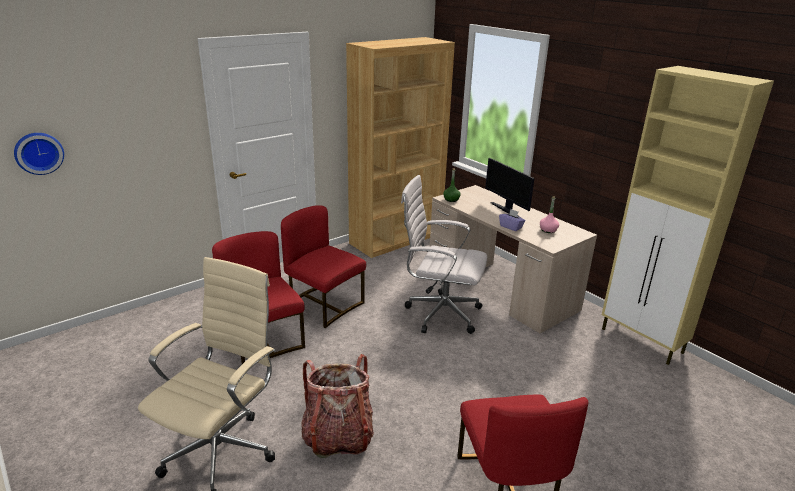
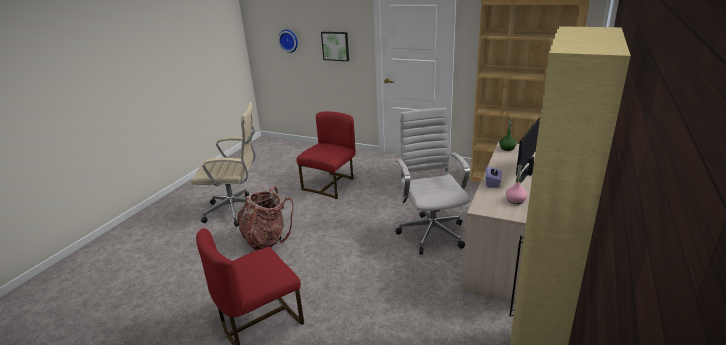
camera: 65 degrees right, 0 degrees up
red chair [281,205,366,328] -> none
none -> picture [321,32,349,61]

